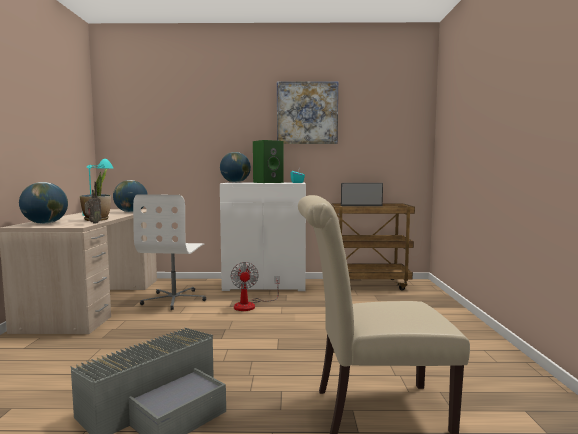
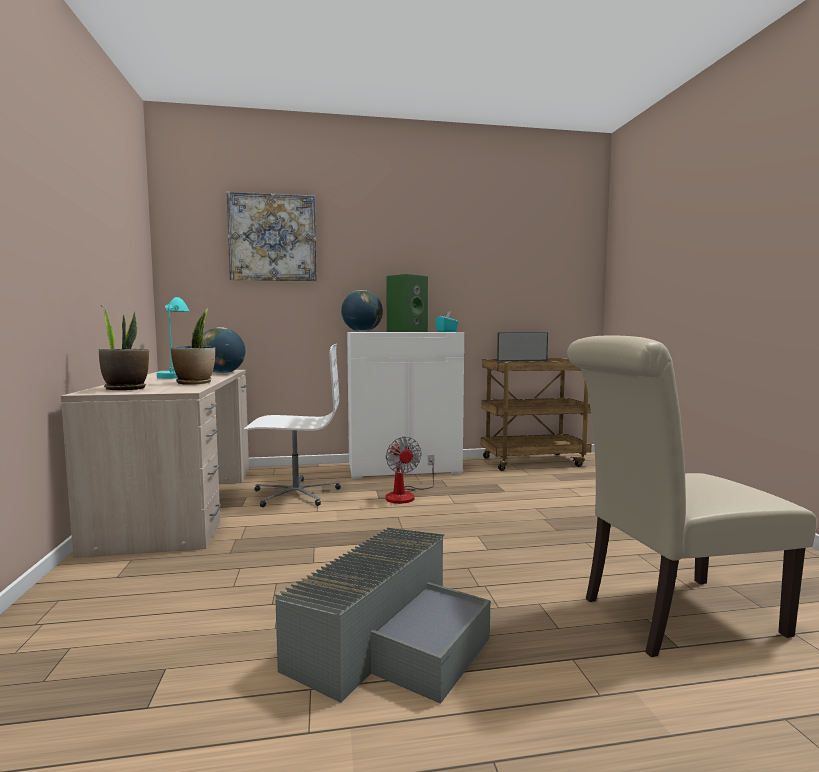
camera: 10 degrees left, 0 degrees up
globe [19,182,68,224] -> potted plant [99,306,149,390]
radio [85,182,102,223] -> none
white office chair [133,194,206,310] -> white office chair turned 90 degrees counterclockwise [244,344,341,507]
picture [277,81,338,144] -> picture moved to [226,192,317,281]

